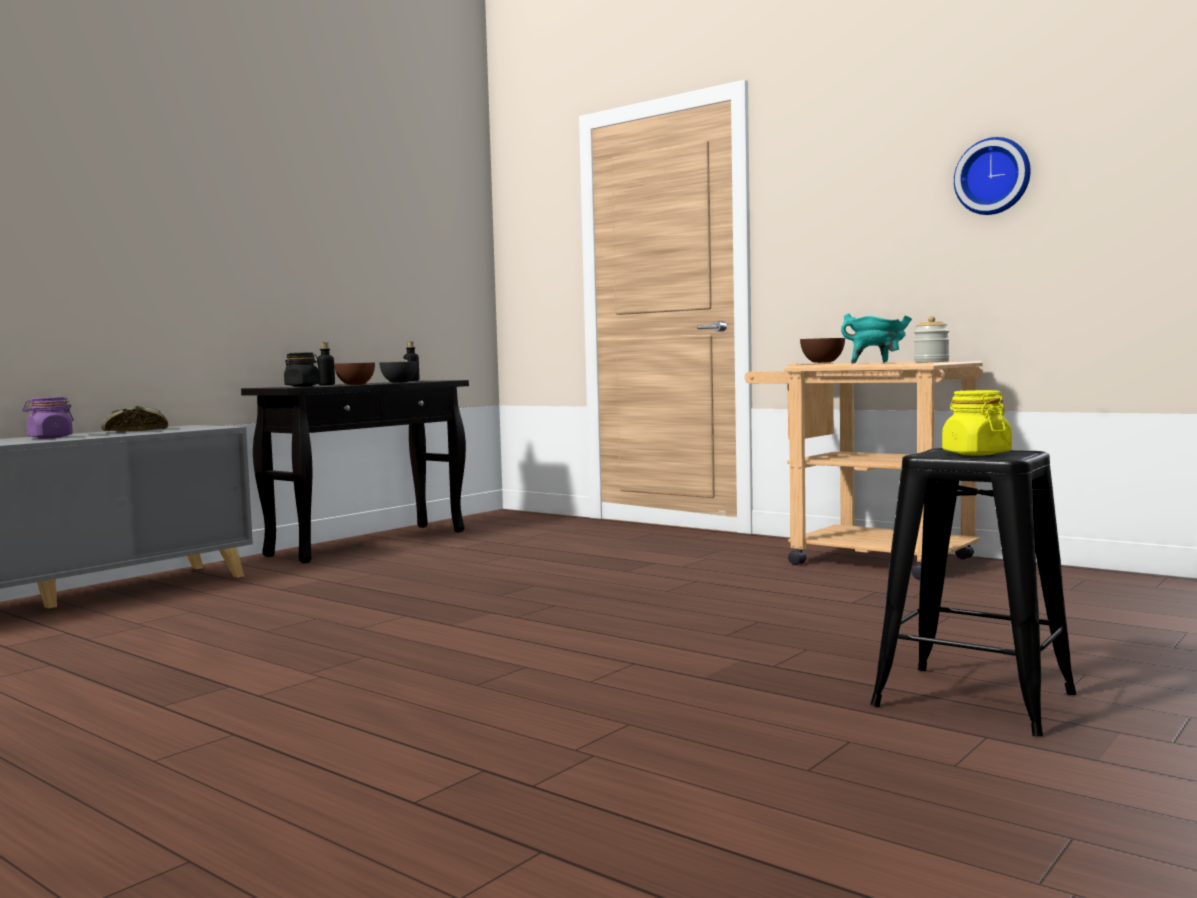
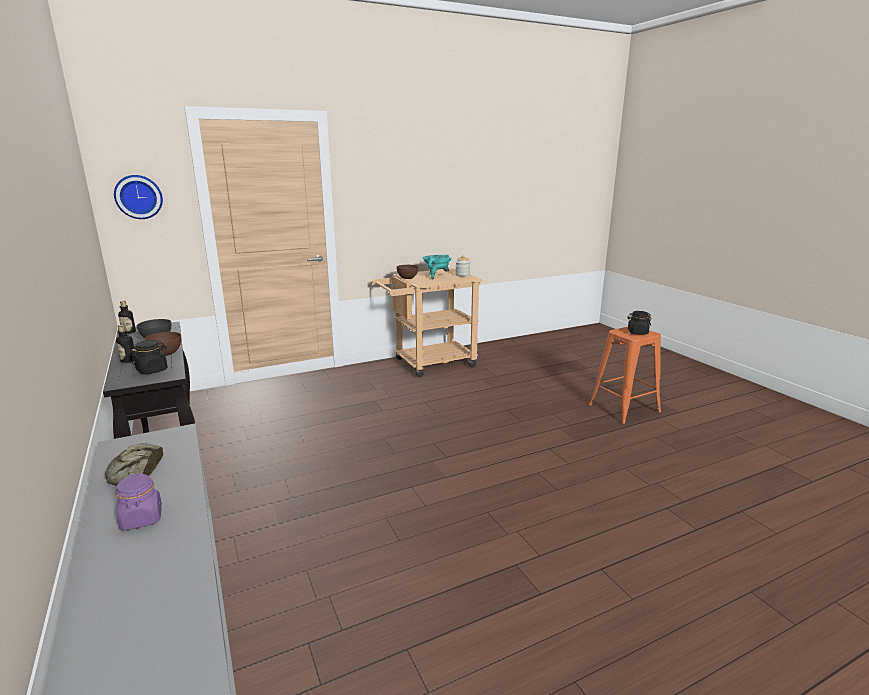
camera: 65 degrees left, 15 degrees up
black stool [870,448,1077,736] -> orange stool [589,327,661,423]
yellow jar [942,390,1012,456] -> black jar [627,311,652,335]
wall clock [954,137,1030,215] -> wall clock moved to [114,175,163,219]

